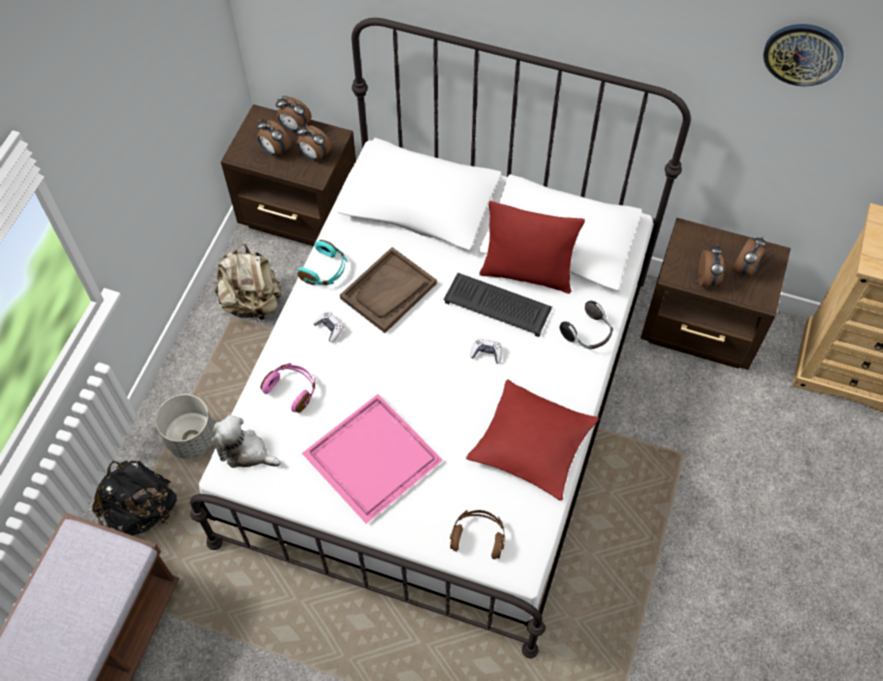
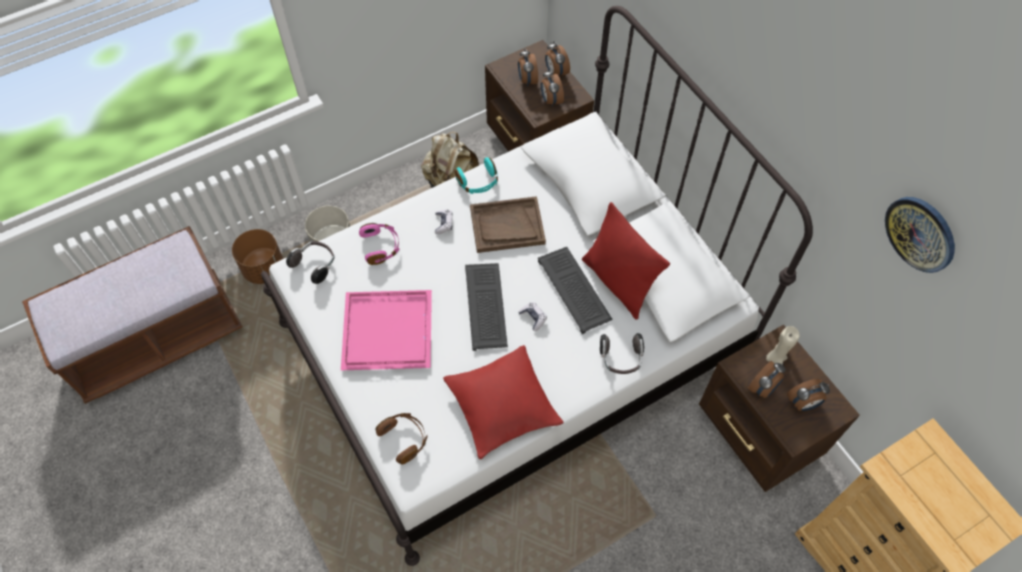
camera: 40 degrees right, 0 degrees up
black backpack [92,461,177,535] -> brown planter [232,229,283,284]
plush toy [211,415,281,468] -> headphones [286,241,334,284]
none -> keyboard [465,263,508,351]
none -> beige candle [766,326,800,364]

